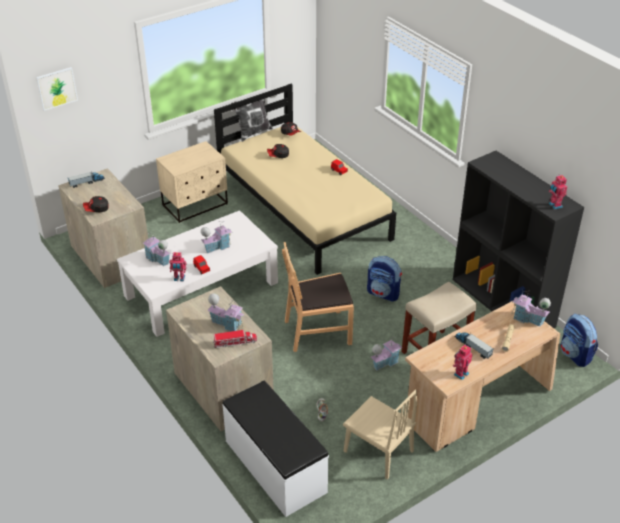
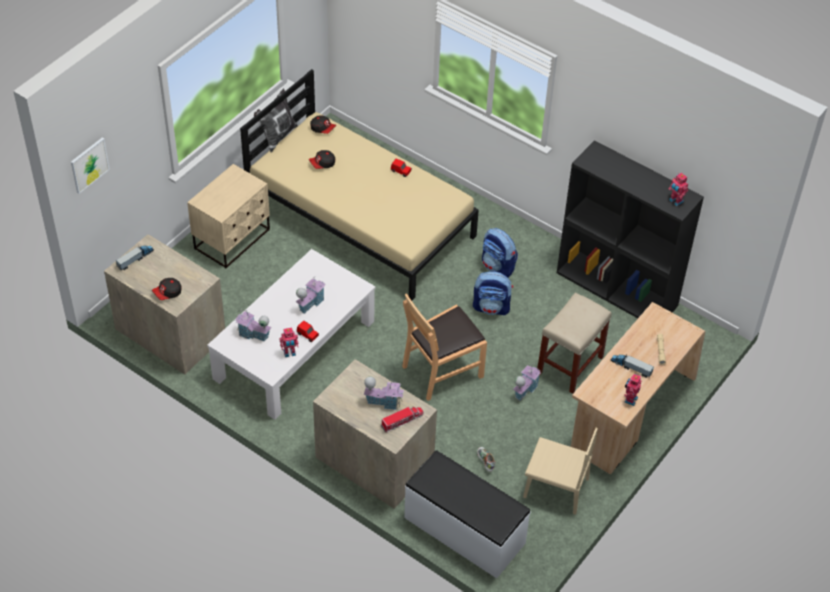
camera: 20 degrees left, 10 degrees up
toy house [512,291,551,327] -> none
backpack [561,313,598,367] -> backpack moved to [482,228,518,278]

